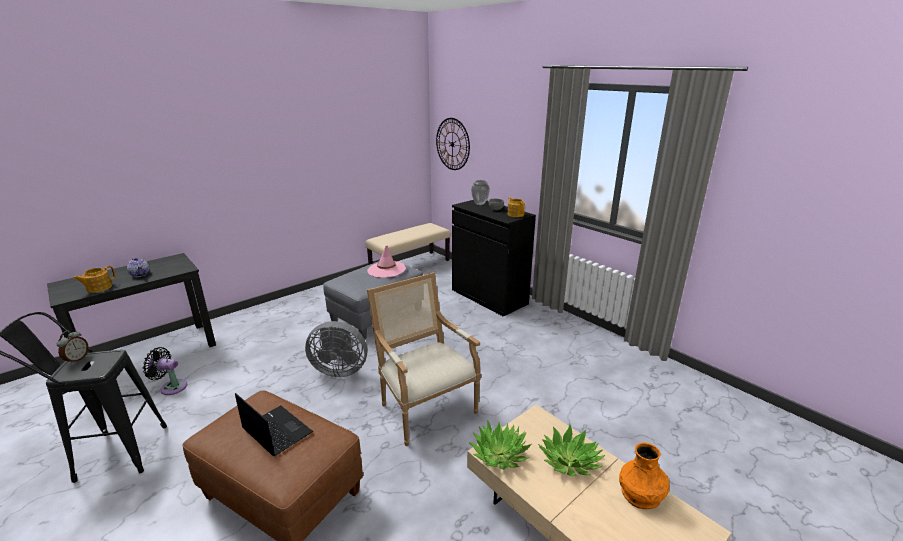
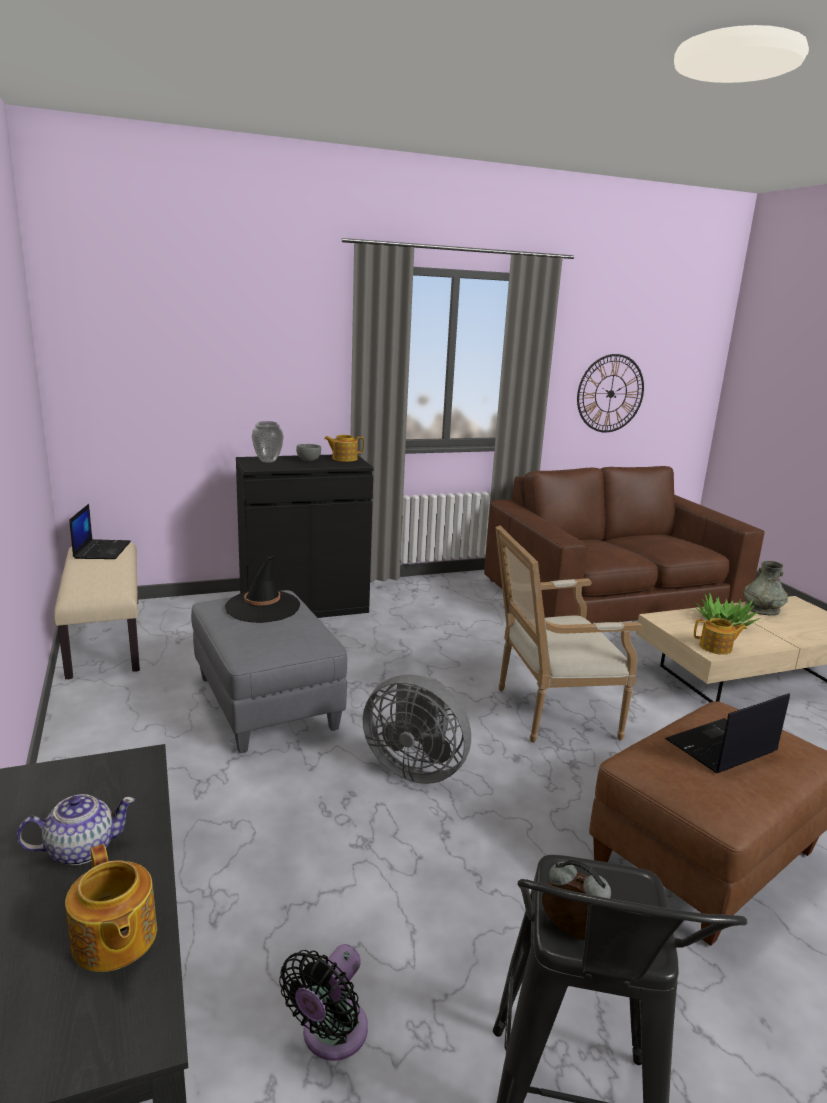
camera: 70 degrees left, 5 degrees down
grey fan [305,321,367,377] -> grey fan turned 90 degrees clockwise [363,675,471,784]
pink hat [367,246,406,278] -> black hat [225,556,300,623]
wall clock [436,118,470,170] -> wall clock moved to [577,354,644,432]
potted plant [469,421,532,470] -> teapot [694,618,747,655]
orange vase [619,442,670,509] -> grey vase [743,561,788,616]
none -> laptop [70,504,131,559]
none -> brown sofa [484,466,765,624]

